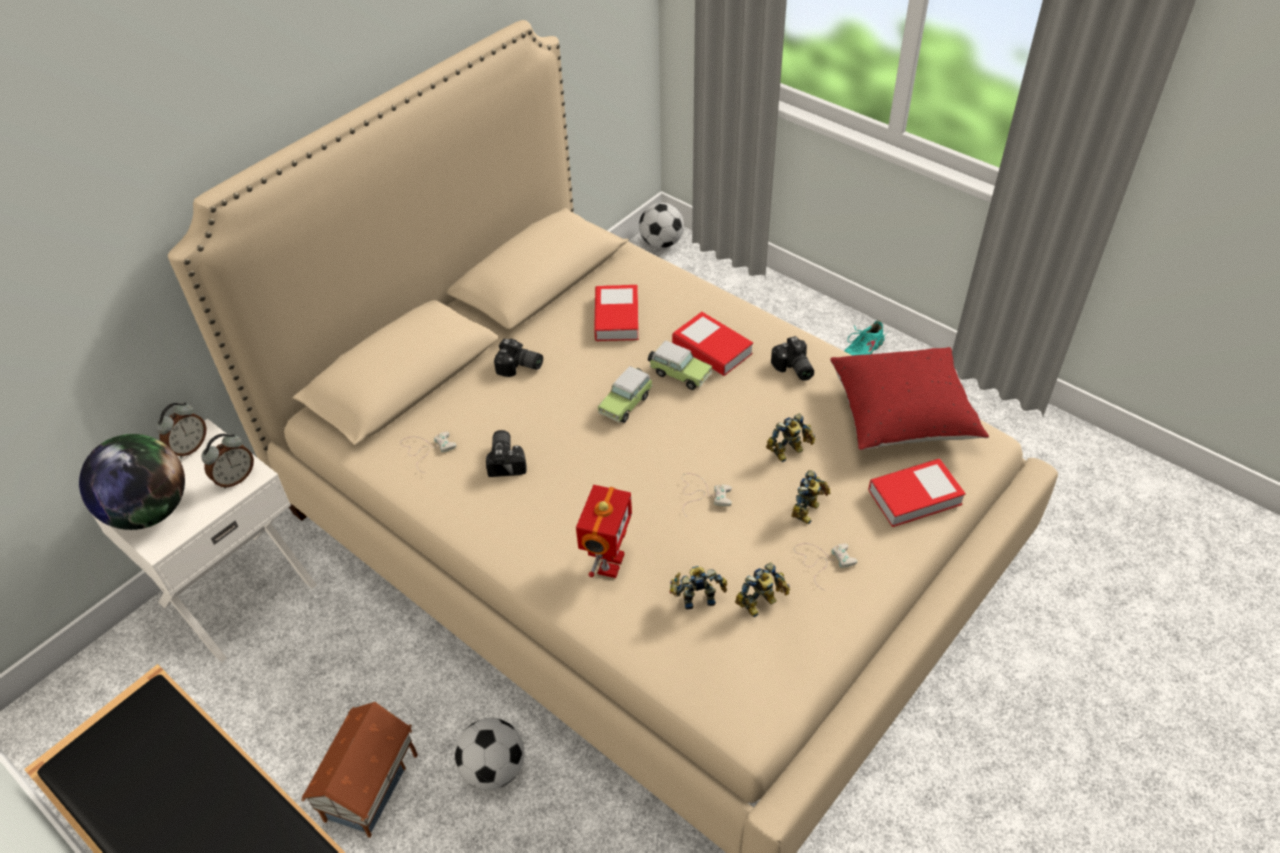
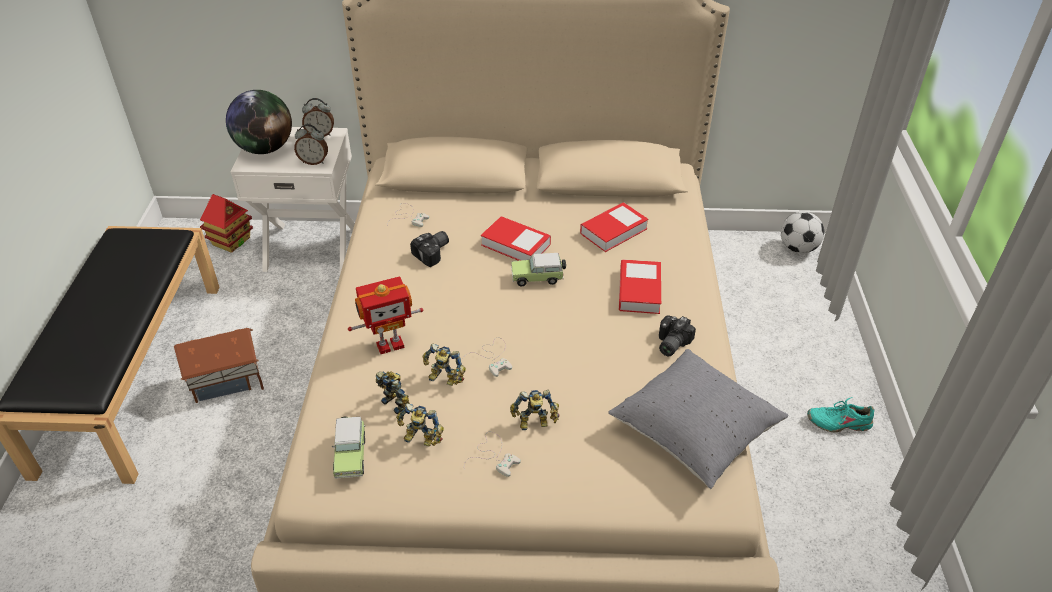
camera: 50 degrees right, 5 degrees down
football [455,718,524,790] -> none
camera [494,339,543,377] -> none
toy car [648,341,712,390] -> toy car moved to [332,416,365,479]
toy robot [766,413,815,462] -> toy robot moved to [422,343,466,386]
red pillow [830,347,989,450] -> grey pillow [608,349,789,489]
book [868,459,966,527] -> book moved to [481,216,551,261]
none -> toy house [200,194,253,253]

